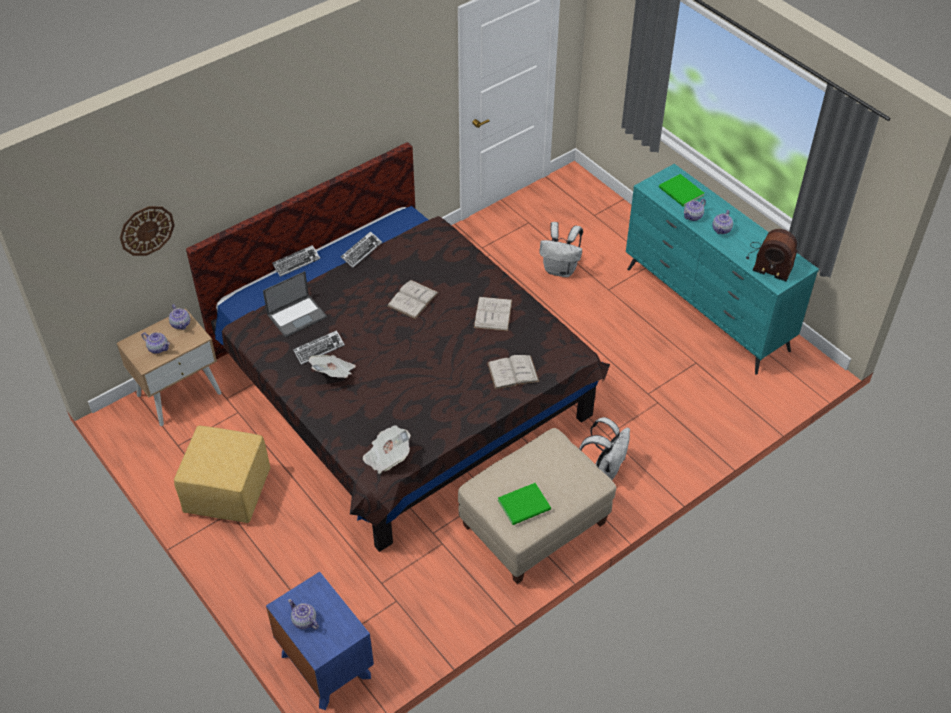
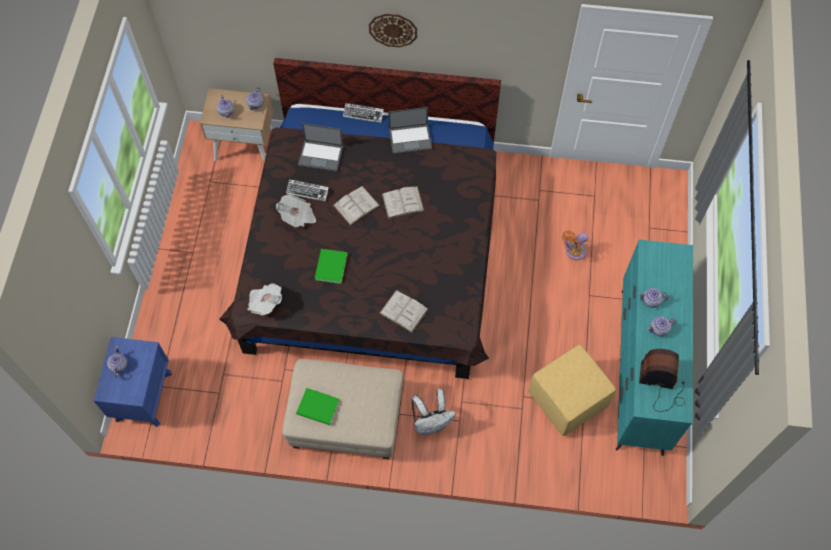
camera: 45 degrees right, 15 degrees up
wall clock [120,206,175,256] -> wall clock moved to [369,14,417,47]
yellow ottoman [174,425,270,523] -> yellow ottoman moved to [528,344,616,436]
keyboard [341,231,382,268] -> laptop [388,107,432,154]
white book [474,297,512,331] -> white book moved to [333,186,380,225]
white backpack [539,222,583,277] -> orange fan [562,230,588,260]
green book [659,174,704,207] -> green book moved to [314,249,348,284]
radio [746,229,797,281] -> radio turned 120 degrees clockwise [639,349,685,412]

